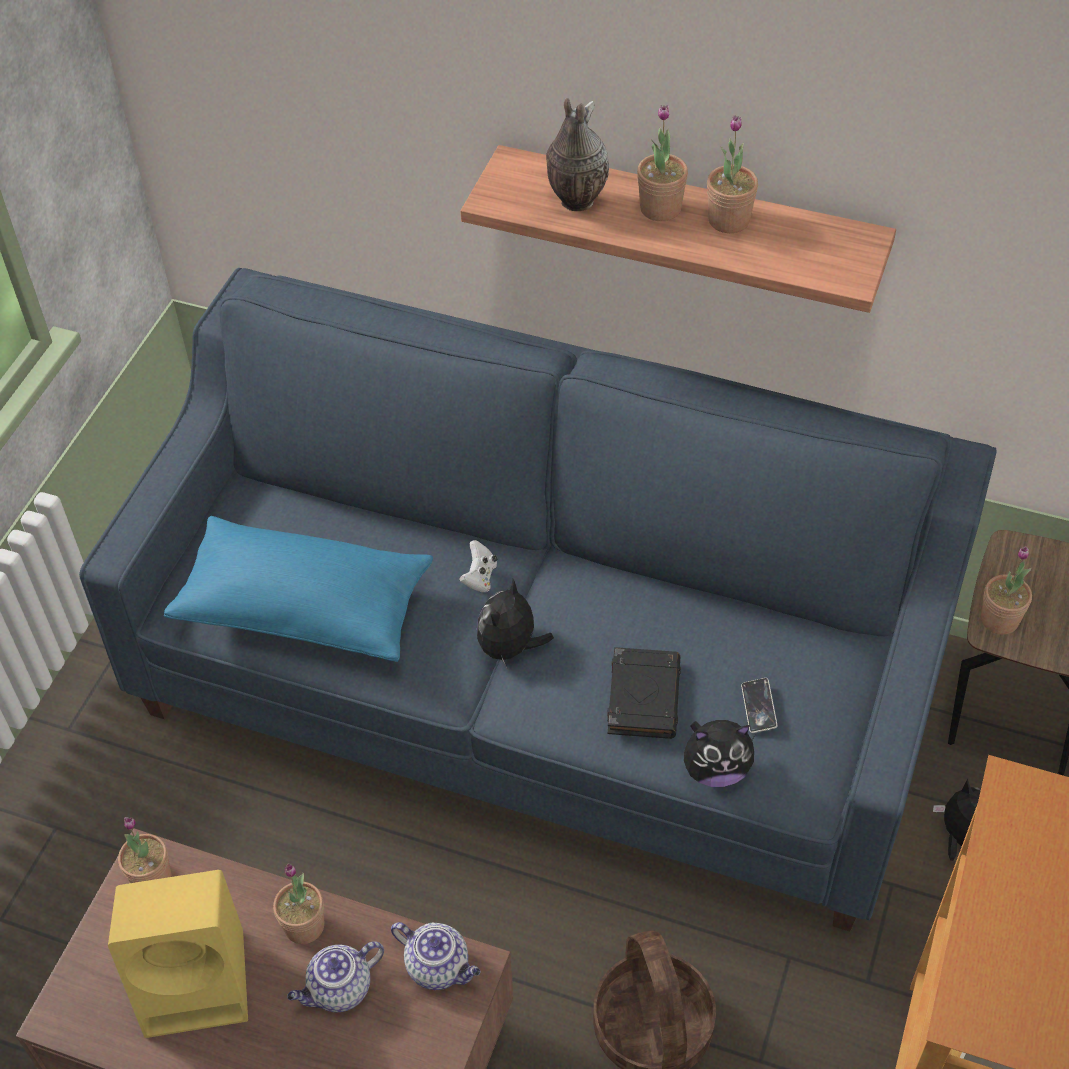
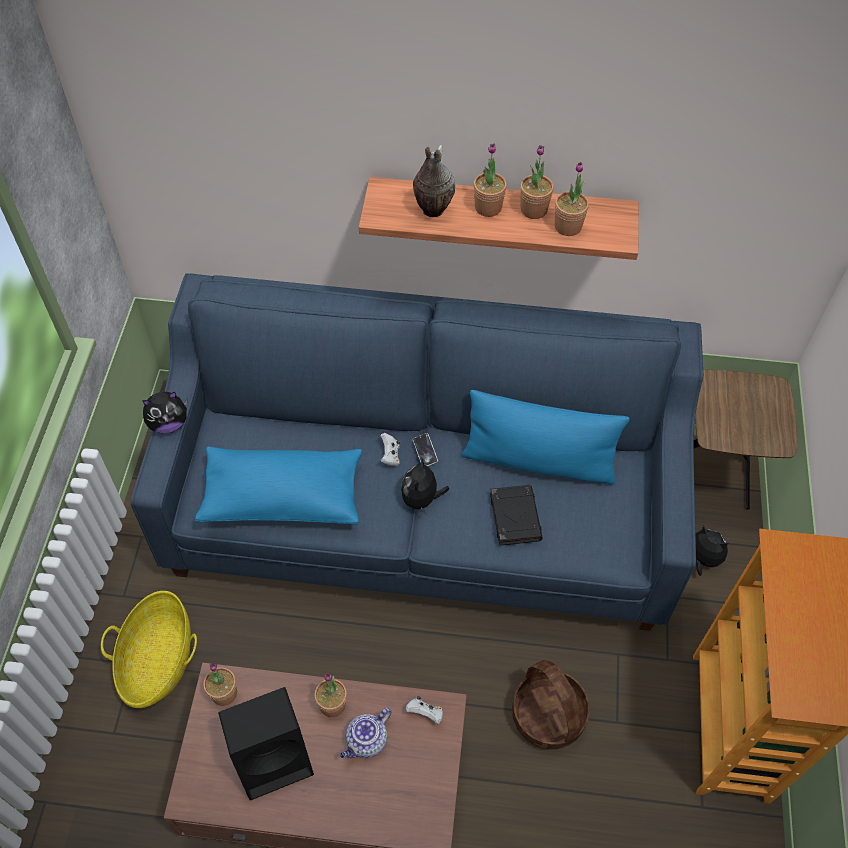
camera: 15 degrees left, 5 degrees up
yellow speaker [108,870,248,1038] -> black speaker [218,687,314,800]
teapot [391,922,481,990] -> white game controller [406,696,443,724]
plush toy [684,720,755,787] -> plush toy moved to [142,392,187,434]
phone [741,678,777,733] -> phone moved to [413,433,438,466]
potted plant [981,546,1032,635] -> potted plant moved to [555,162,589,236]
none -> basket [101,591,197,708]
none -> blue pillow [462,390,630,485]

